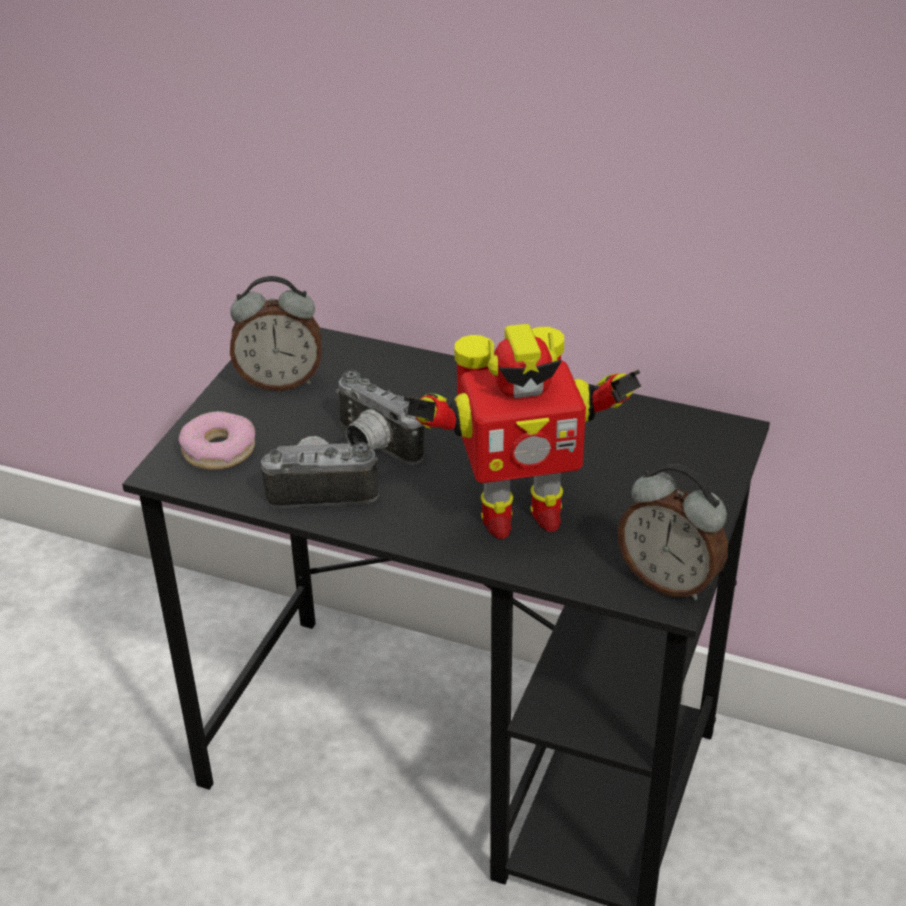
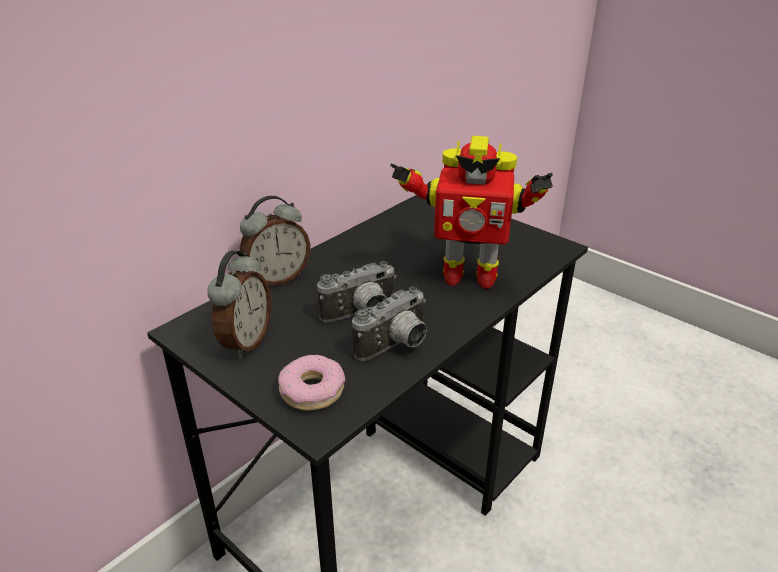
camera: 70 degrees left, 5 degrees down
camera [261,436,379,508] -> camera turned 150 degrees counterclockwise [352,286,427,361]
toy robot [404,324,642,539] -> toy robot turned 90 degrees clockwise [390,136,553,289]
alarm clock [618,464,728,600] -> alarm clock moved to [240,196,310,285]

